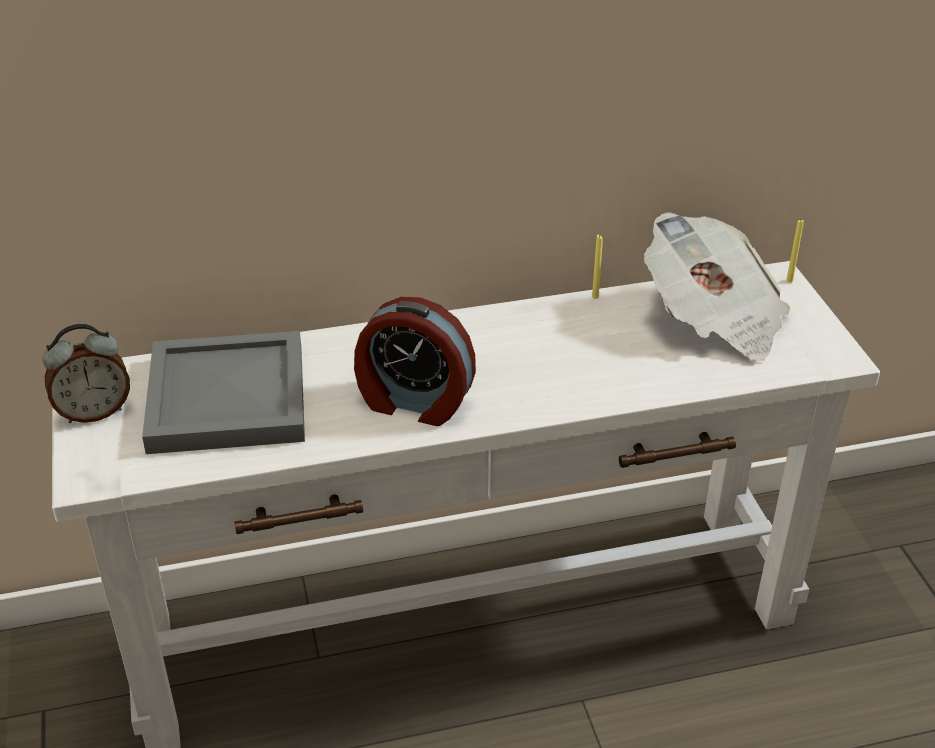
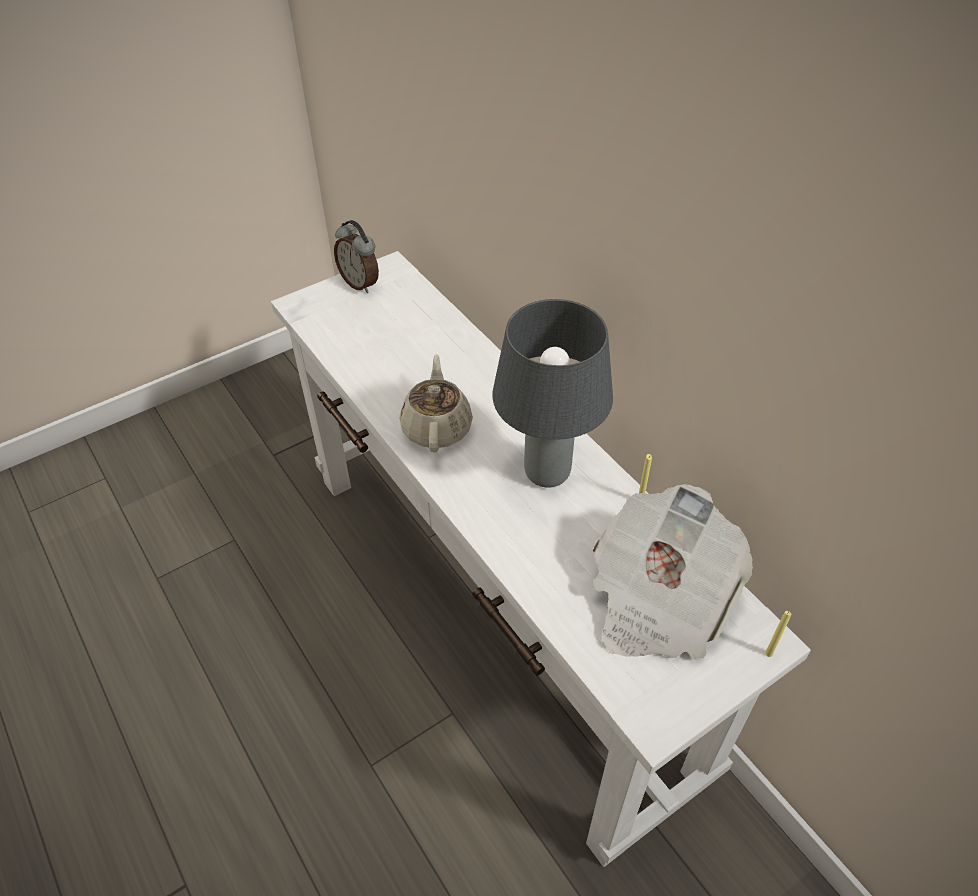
camera: 70 degrees right, 10 degrees up
grey tray [142,331,305,454] -> none
alarm clock [354,297,476,426] -> beige teapot [400,354,473,452]
none -> grey table lamp [492,299,613,488]

